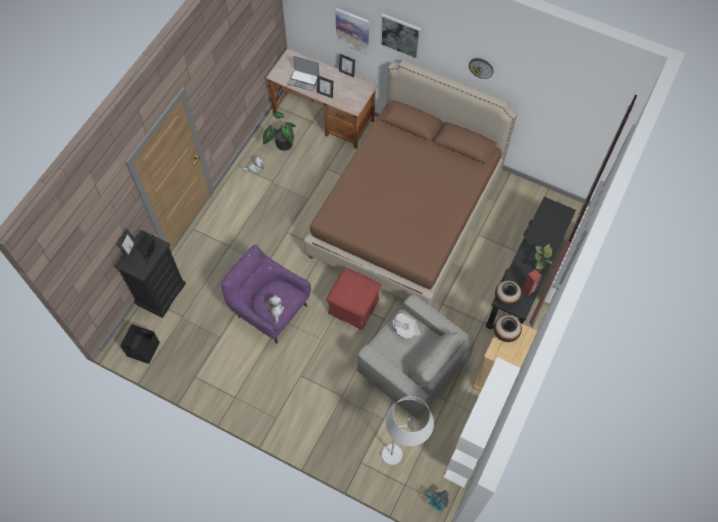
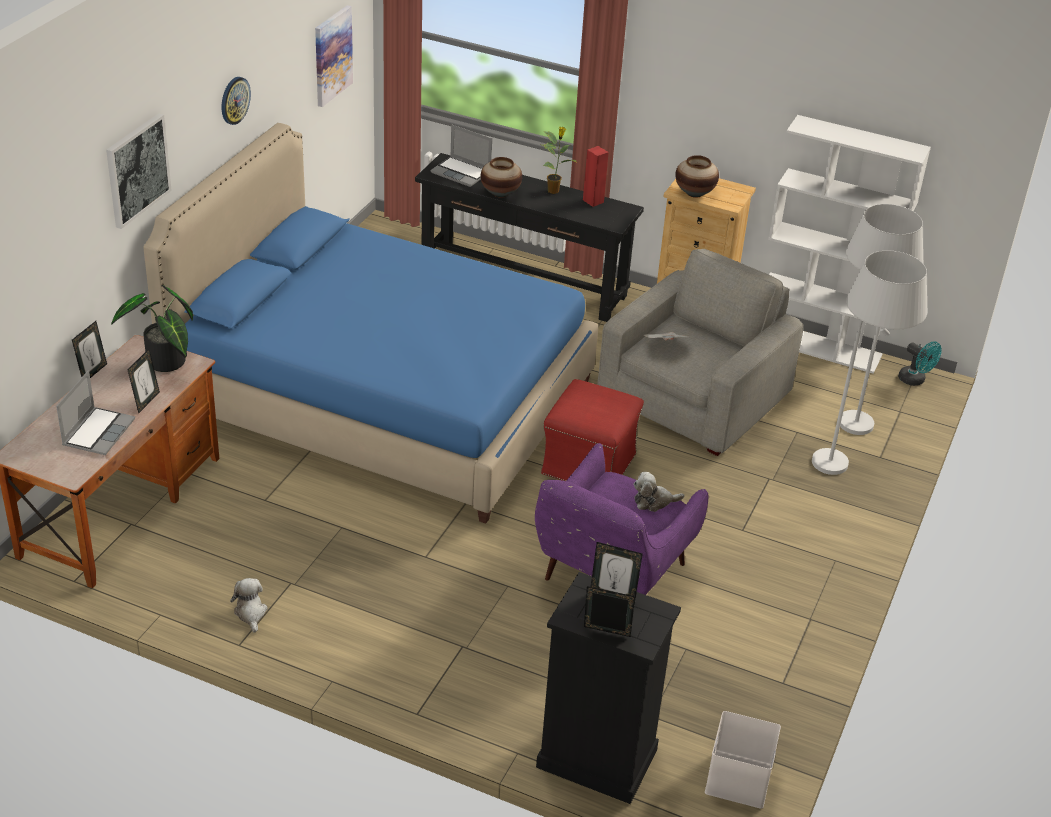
camera: 95 degrees left, 25 degrees down
black storage box [120,324,160,364] -> white storage box [705,711,781,809]
potted plant [263,112,296,151] -> potted plant moved to [111,285,193,372]
brown bed [304,60,518,306] -> blue bed [143,123,598,524]
picture [335,8,369,55] -> picture moved to [315,5,353,107]
vase [495,280,522,306] -> vase moved to [481,157,522,198]
none -> laptop [431,124,492,187]
none -> white floor lamp [812,251,927,475]

